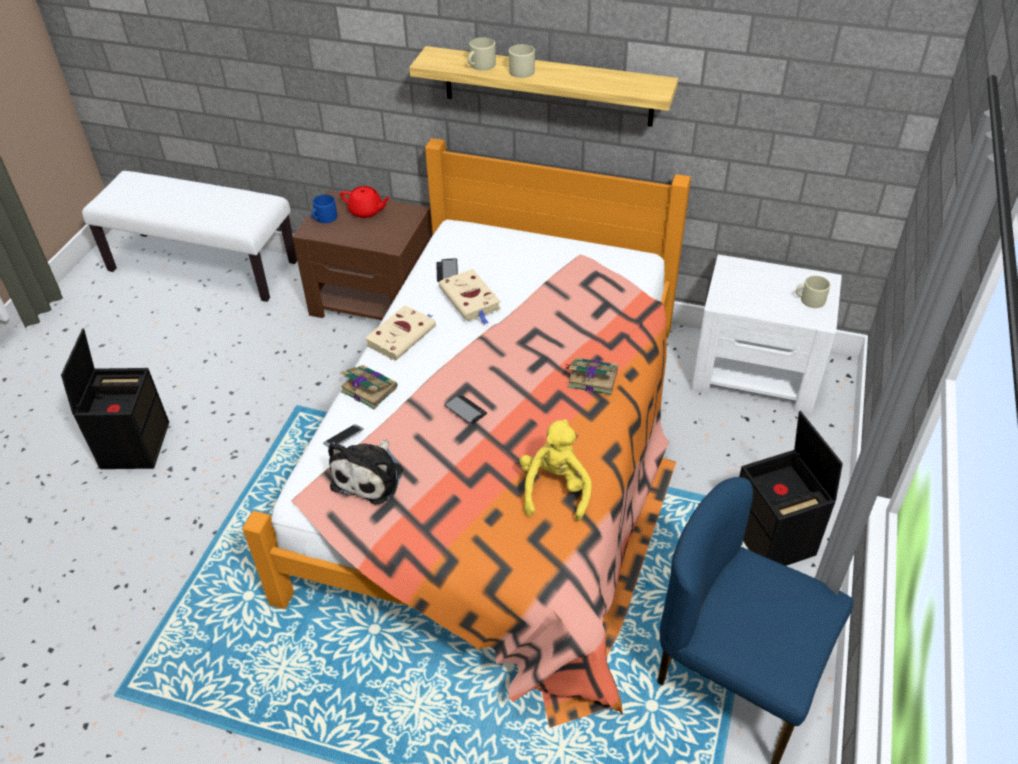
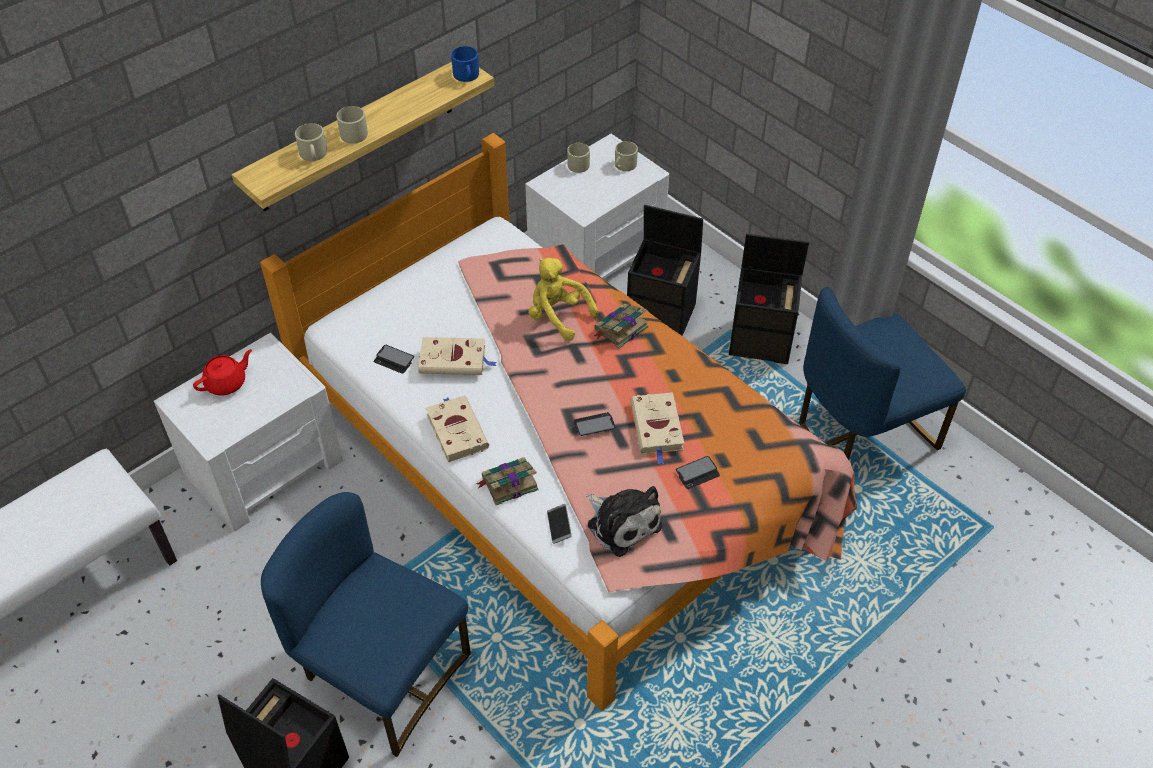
camera: 60 degrees left, 5 degrees up
brown nightstand [292,190,433,320] -> white nightstand [154,333,343,532]
blue mug [311,194,337,223] -> blue mug moved to [451,46,479,82]
yellow plush toy [519,419,592,521] -> yellow plush toy moved to [528,258,598,341]
none -> blue chair [261,492,471,757]
none -> beige mug [567,143,590,173]
none -> black storage box [627,205,703,336]
none -> beige book [630,392,684,464]
none -> phone [676,456,720,489]

